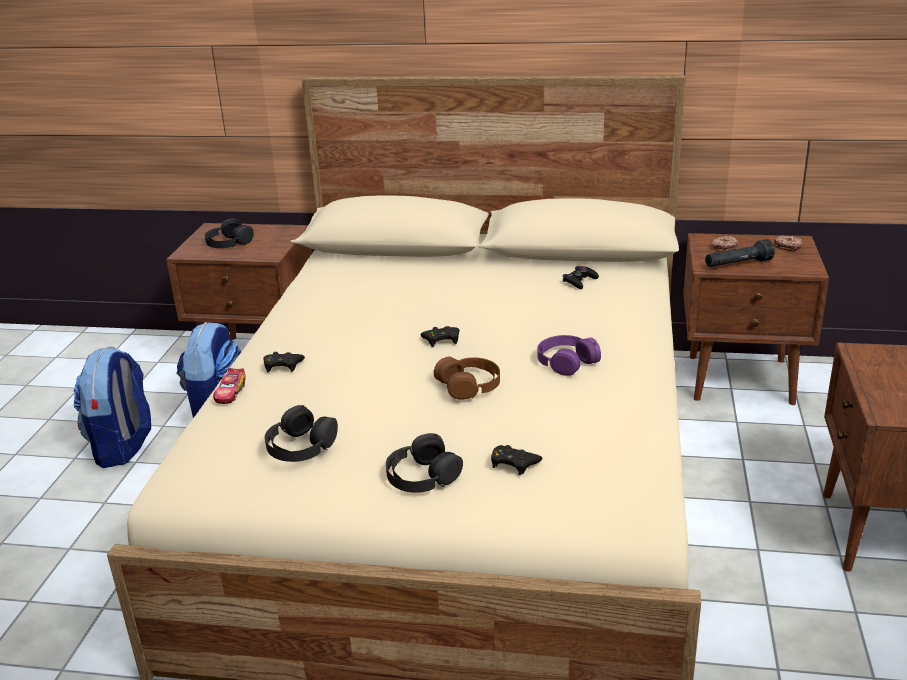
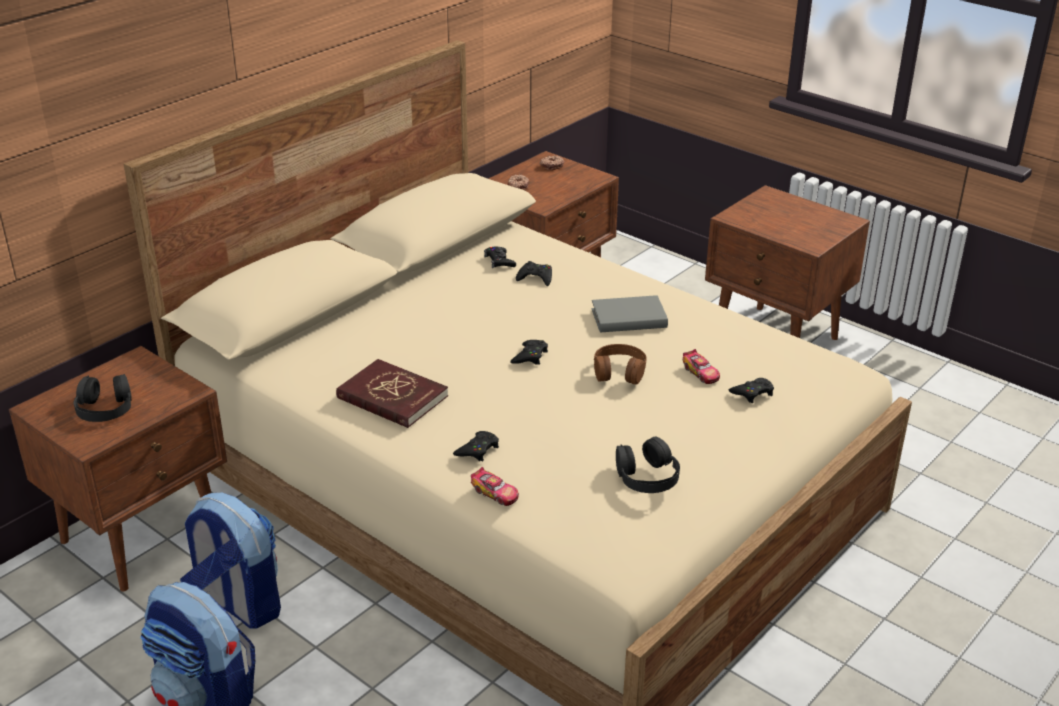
camera: 60 degrees left, 5 degrees up
black headphones [386,433,463,493] -> none
purple headphones [537,335,601,376] -> grey book [592,295,668,332]
black flashlight [705,239,775,267] -> none
none -> red book [336,359,448,428]
none -> black game controller [516,261,552,286]
none -> toy car [682,349,720,384]

